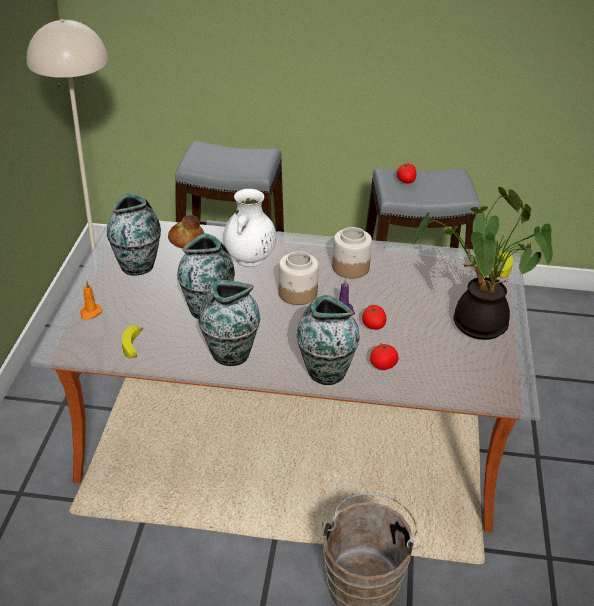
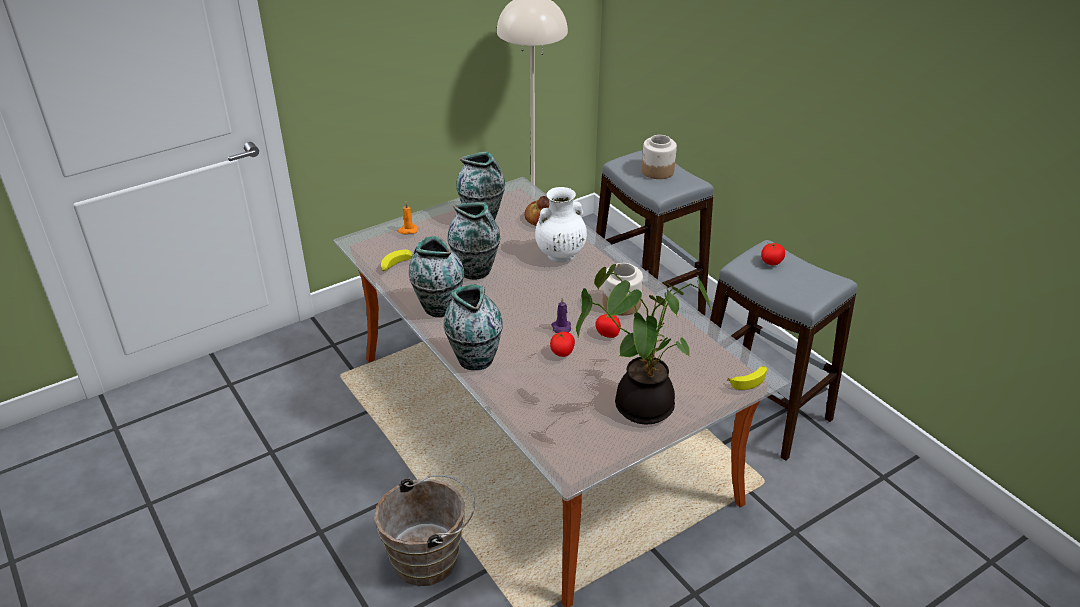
camera: 50 degrees right, 0 degrees up
jar [279,251,319,305] -> jar moved to [642,135,677,179]
tomato [370,344,399,370] -> tomato moved to [595,313,621,338]

